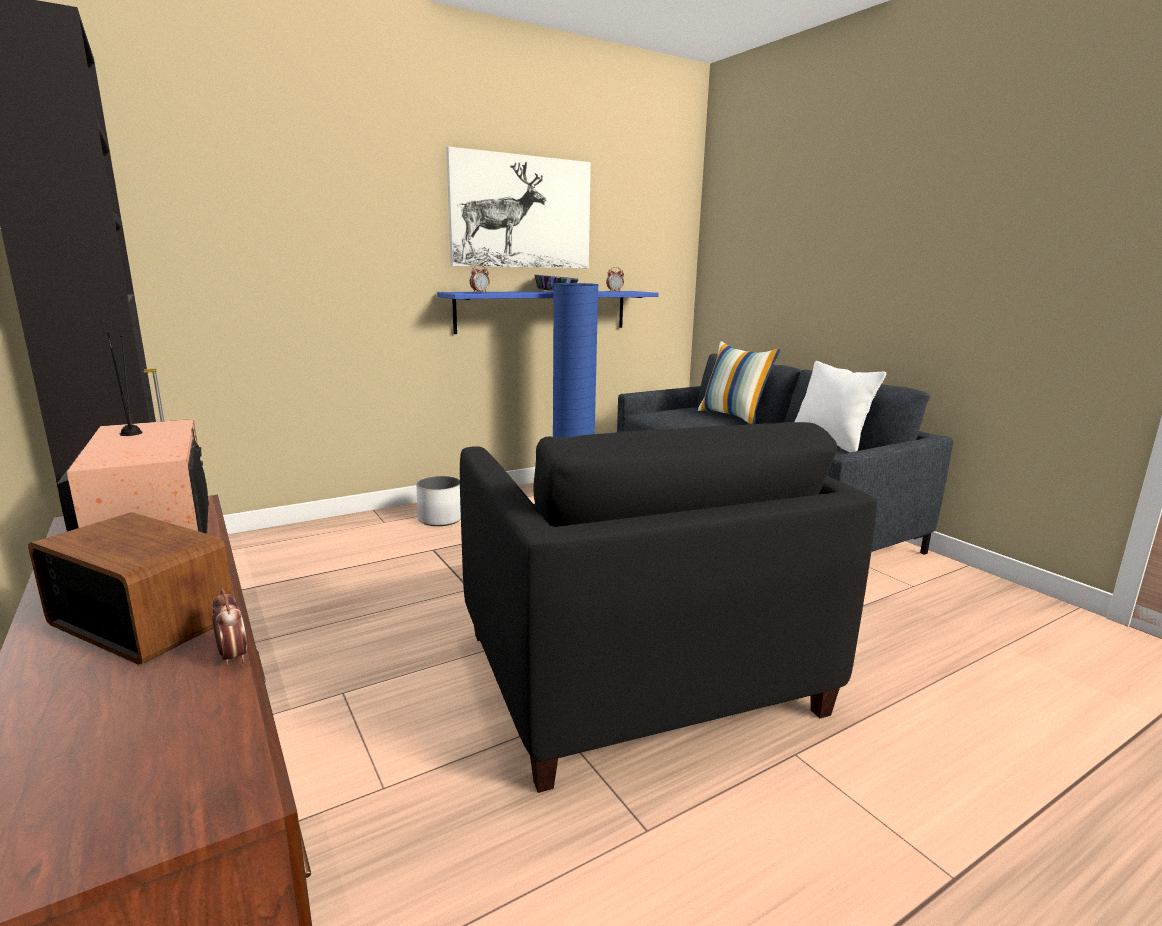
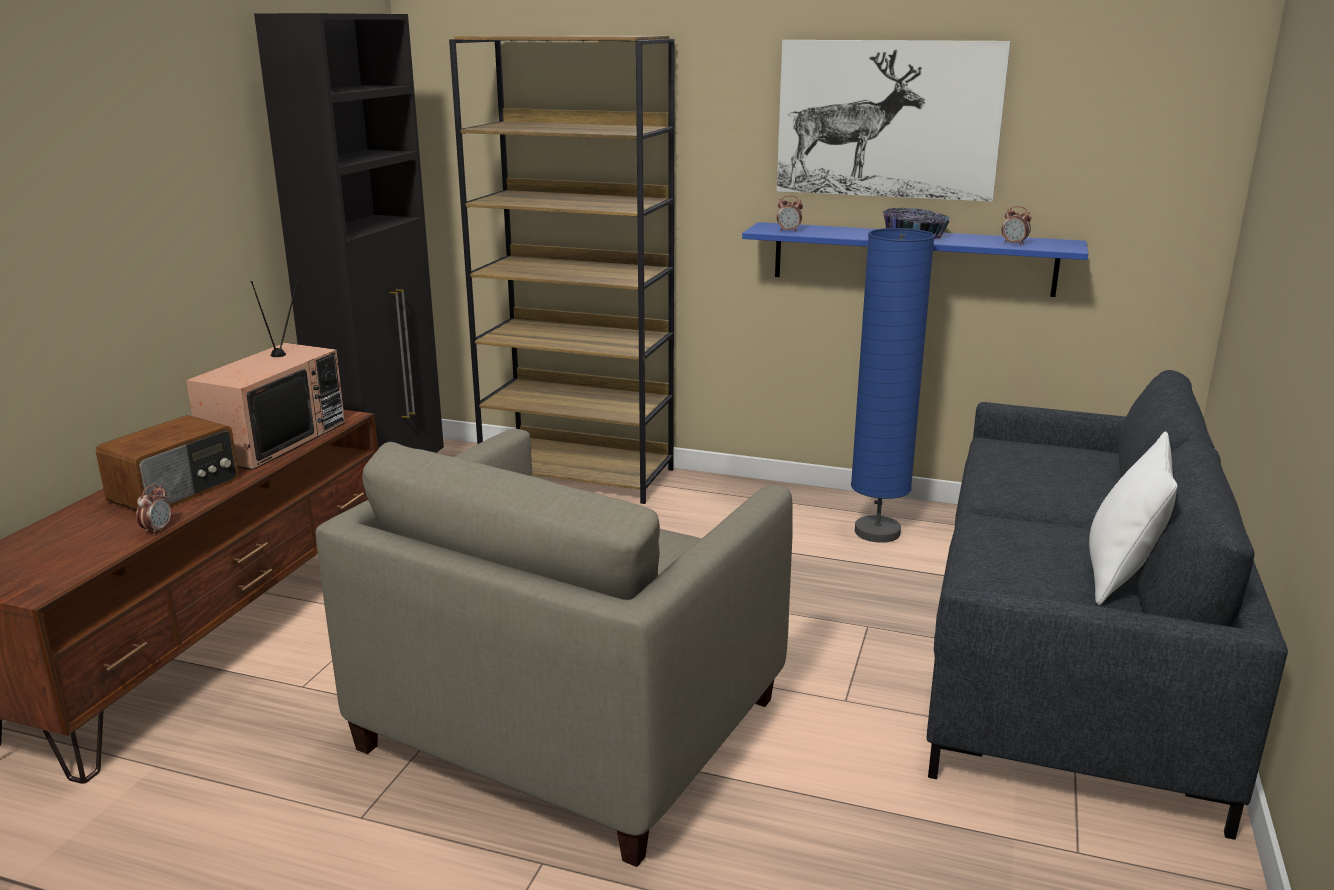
camera: 50 degrees right, 5 degrees up
radio [28,512,233,665] -> radio turned 45 degrees clockwise [96,415,239,511]
white planter [416,476,461,526] -> none
black armchair [460,422,877,793] -> beige armchair [316,429,793,867]
pillow [698,341,780,424] -> none
none -> brown bookcase [449,35,675,504]

